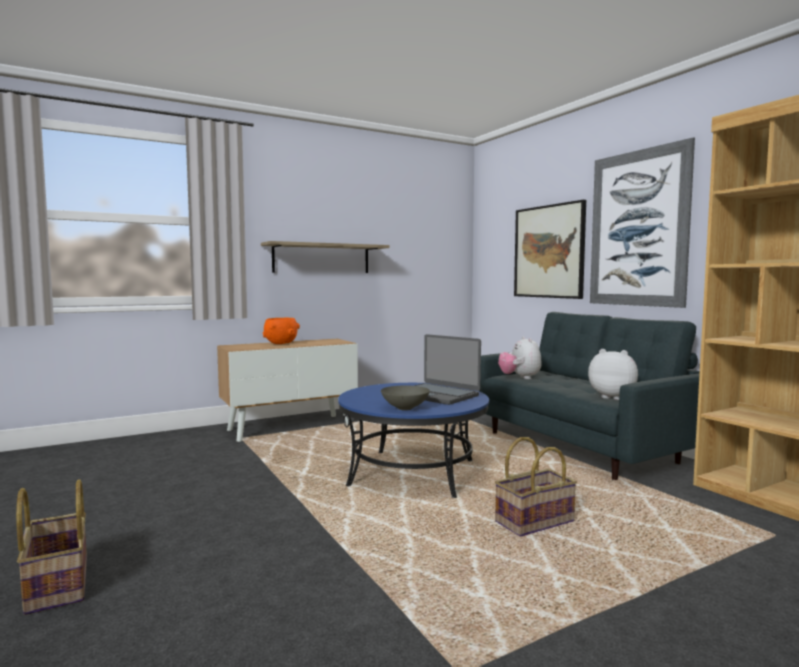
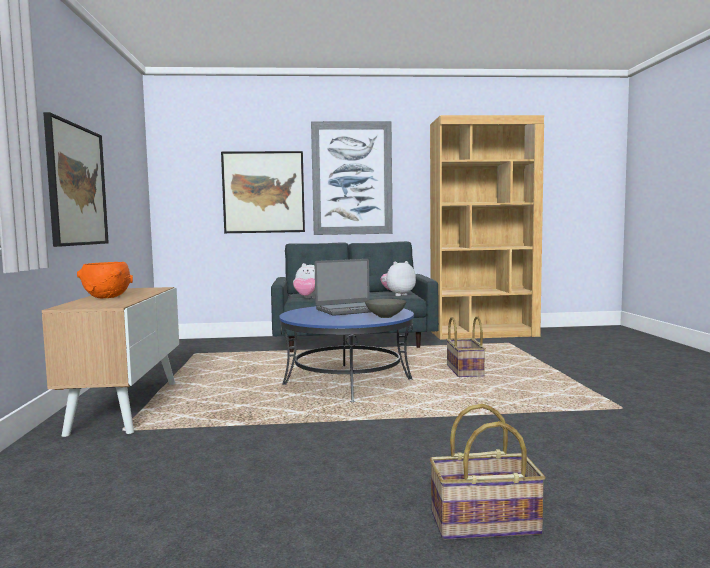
camera: 65 degrees left, 0 degrees up
shelf [261,241,390,273] -> picture [43,112,109,247]

